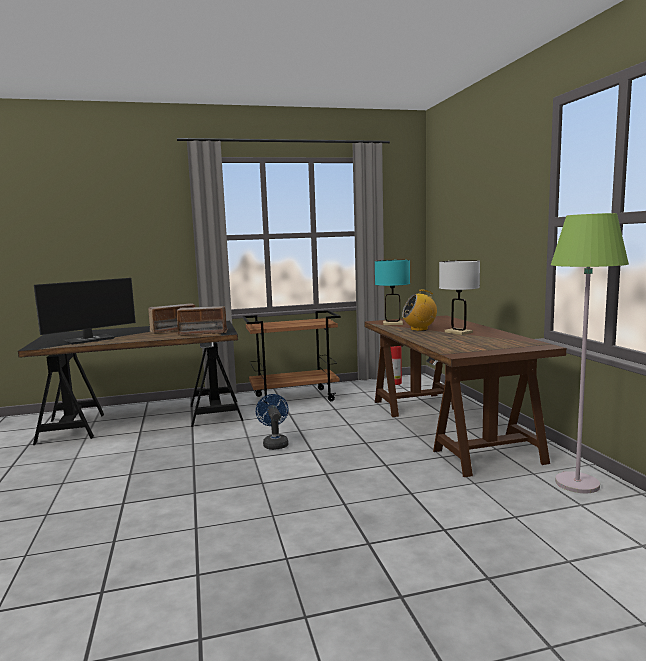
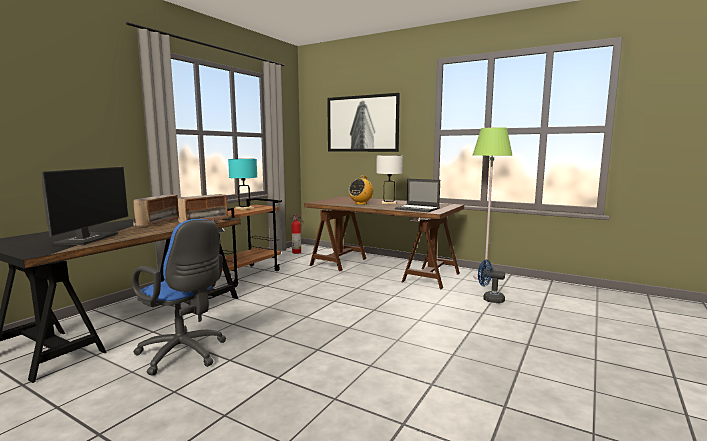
camera: 45 degrees left, 0 degrees up
blue fan [256,394,289,450] -> blue fan moved to [478,260,505,303]
turquoise table lamp [375,260,410,325] -> turquoise table lamp moved to [228,159,257,210]
none -> blue office chair [132,219,226,376]
none -> picture [327,93,400,152]
none -> laptop [395,178,440,212]

